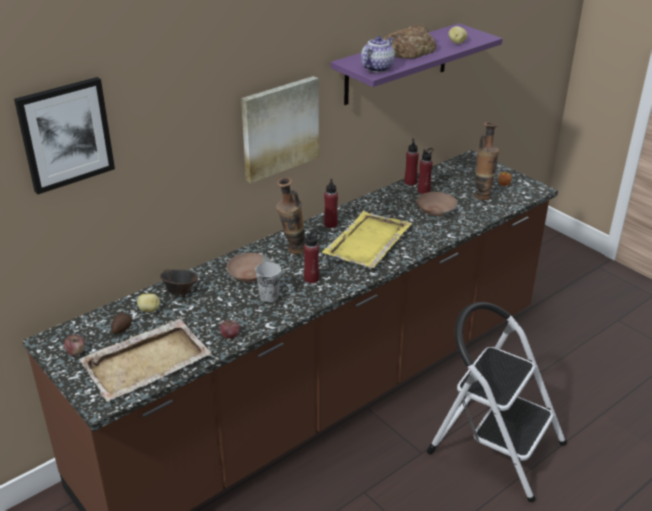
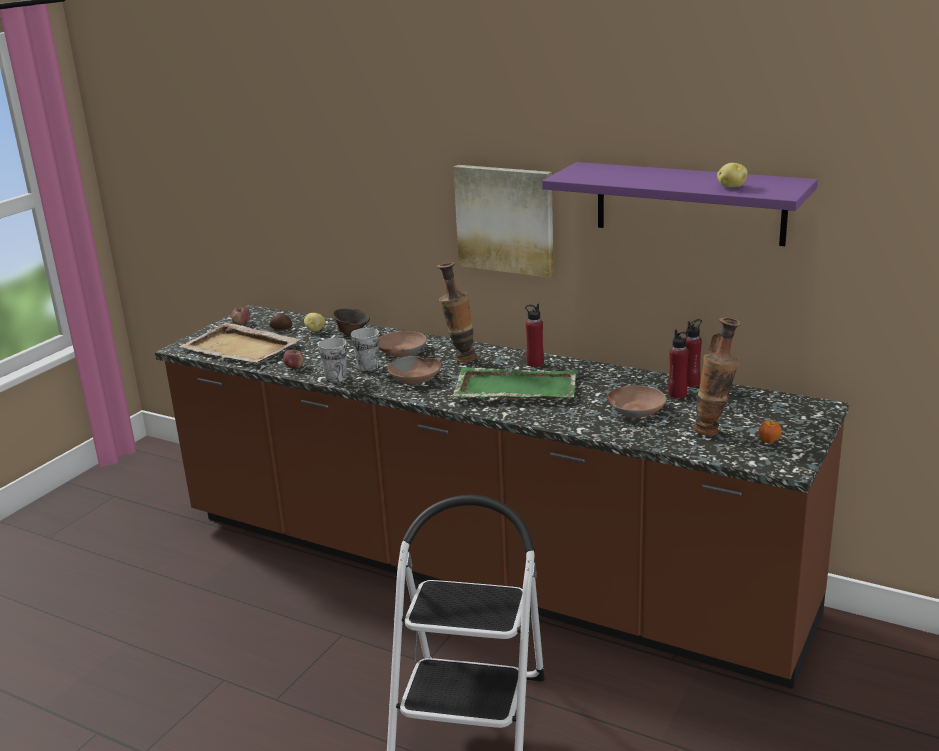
camera: 70 degrees right, 10 degrees down
picture [14,77,115,195] -> none
red bottle [304,231,319,283] -> brown bowl [388,356,441,384]
yellow tray [322,211,412,268] -> green tray [452,367,577,399]
teapot [361,36,395,73] -> none
bread [383,25,436,59] -> none
none -> cup [318,338,347,383]

